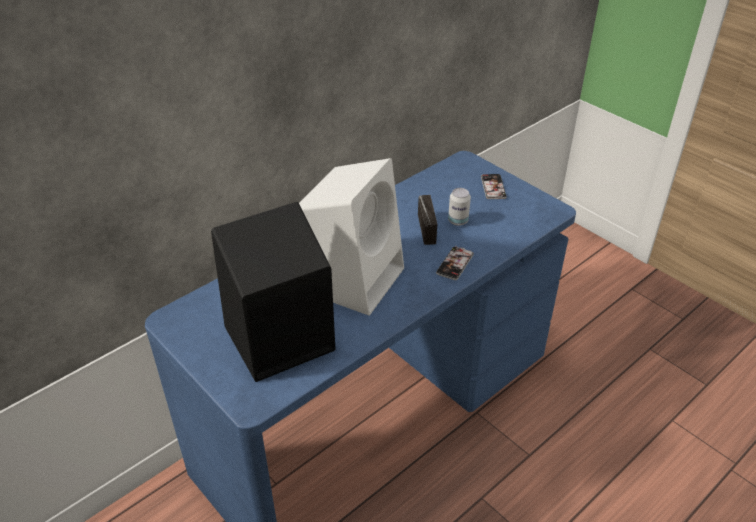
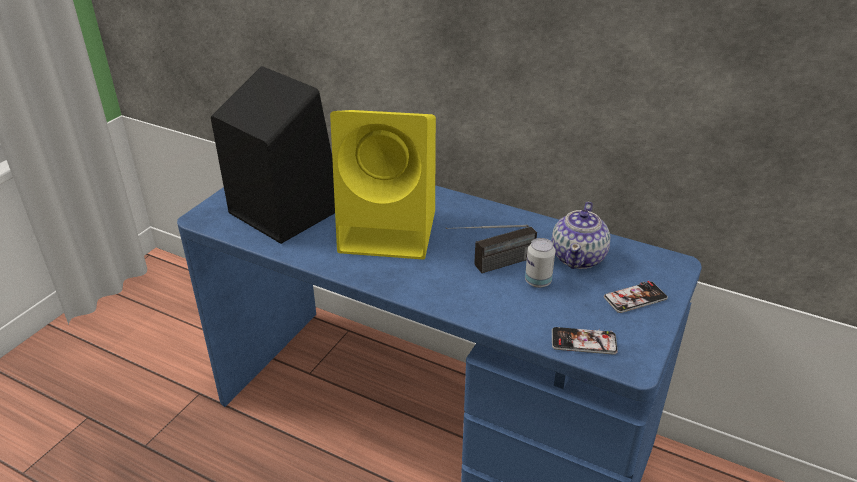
camera: 70 degrees right, 5 degrees down
white speaker [299,158,404,316] -> yellow speaker [330,110,436,259]
phone [436,246,474,280] -> phone moved to [552,327,618,355]
none -> teapot [551,202,610,269]

